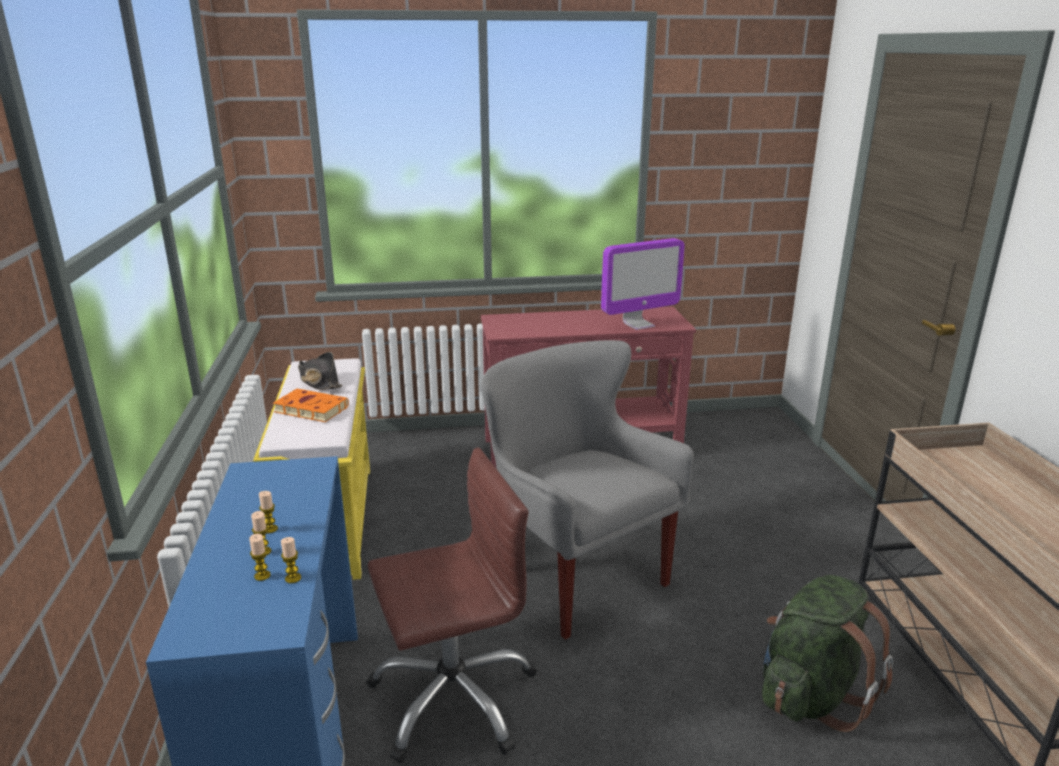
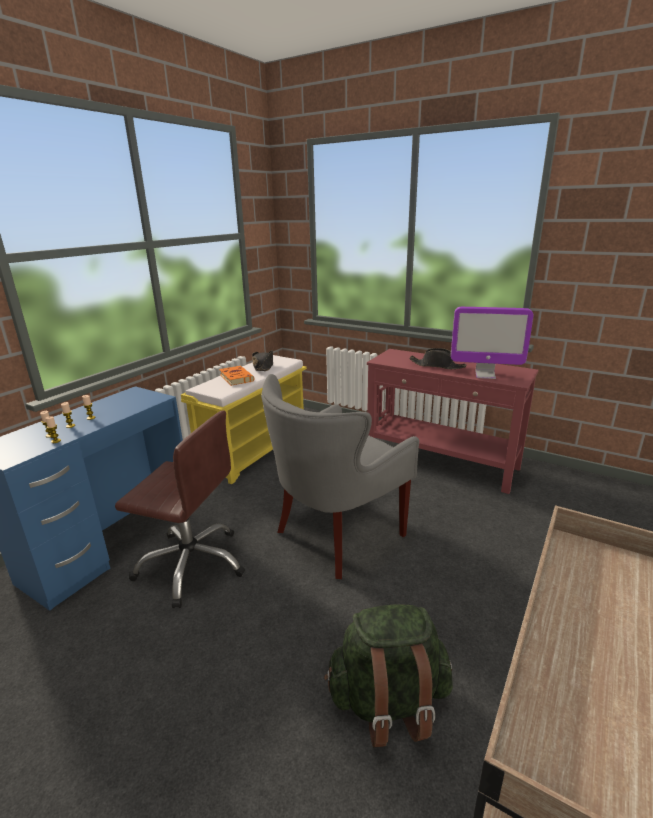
camera: 40 degrees right, 0 degrees up
grey armchair [481,340,694,640] -> grey armchair turned 135 degrees counterclockwise [261,374,419,579]
none -> black hat [410,348,466,369]

